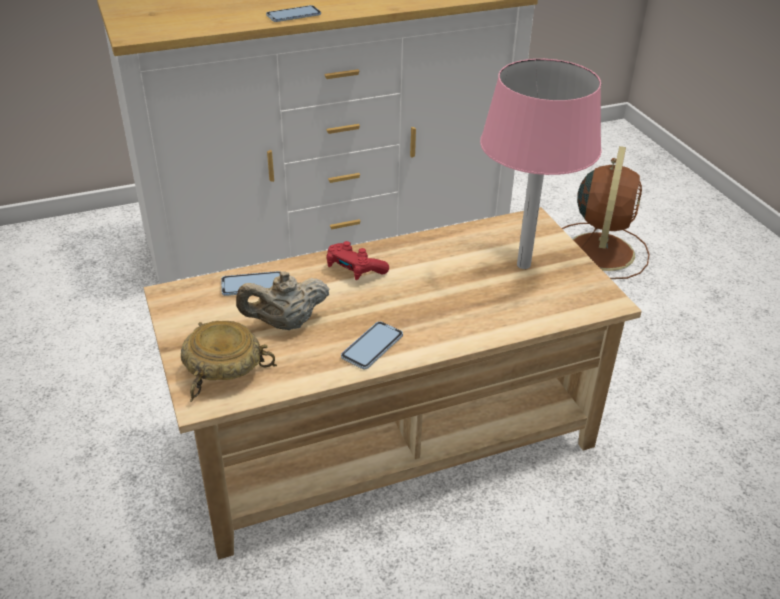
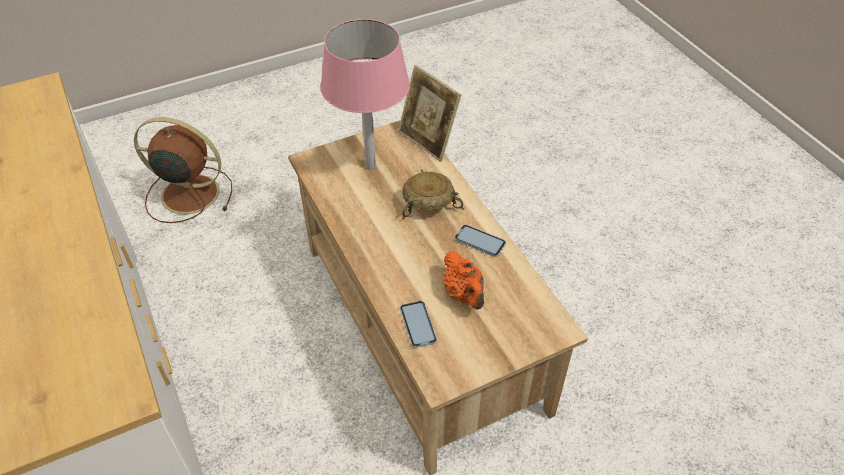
camera: 95 degrees left, 10 degrees up
beige bowl [181,321,277,402] -> beige bowl moved to [402,170,464,219]
beige teapot [236,271,329,330] -> orange teapot [444,251,484,310]
phone [266,5,321,22] -> none
red game controller [326,241,389,280] -> none
none -> picture frame [398,65,461,162]

